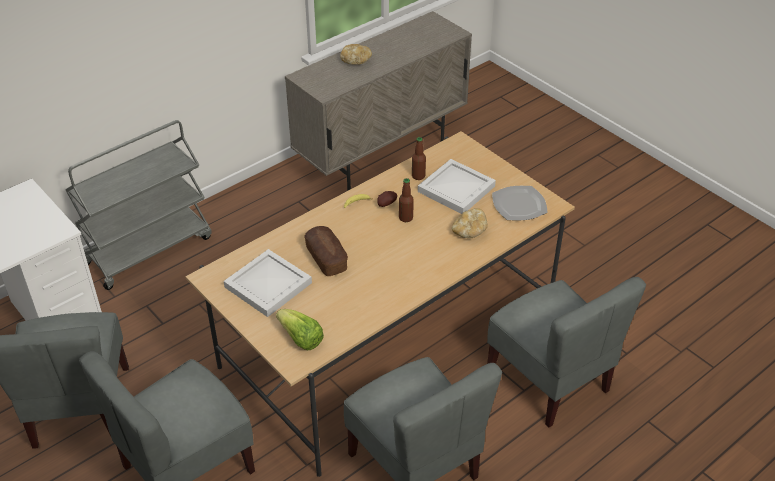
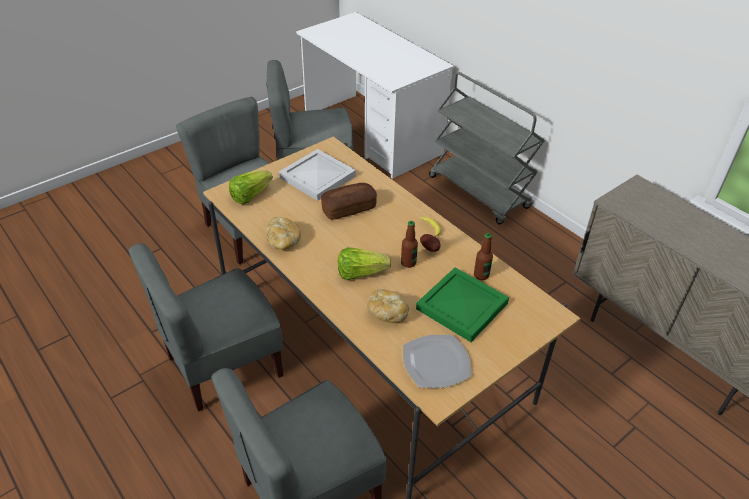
camera: 90 degrees right, 0 degrees up
bread [340,44,372,65] -> bread moved to [266,217,301,250]
white tray [418,159,496,214] -> green tray [416,268,509,342]
none -> lettuce [338,247,391,280]

